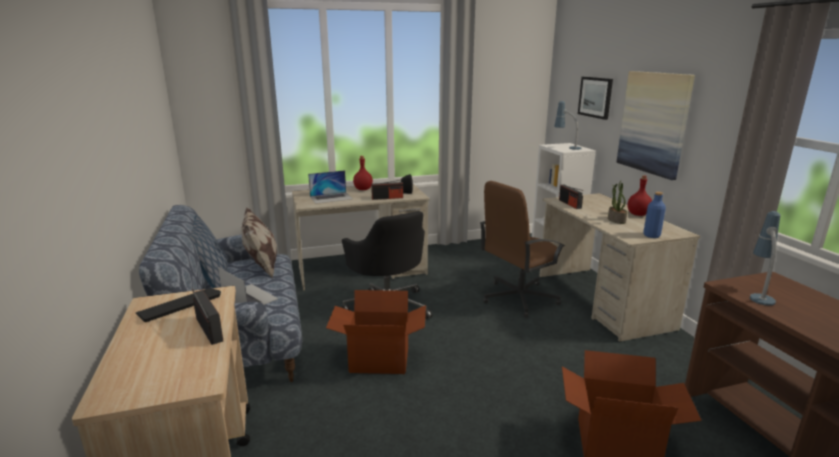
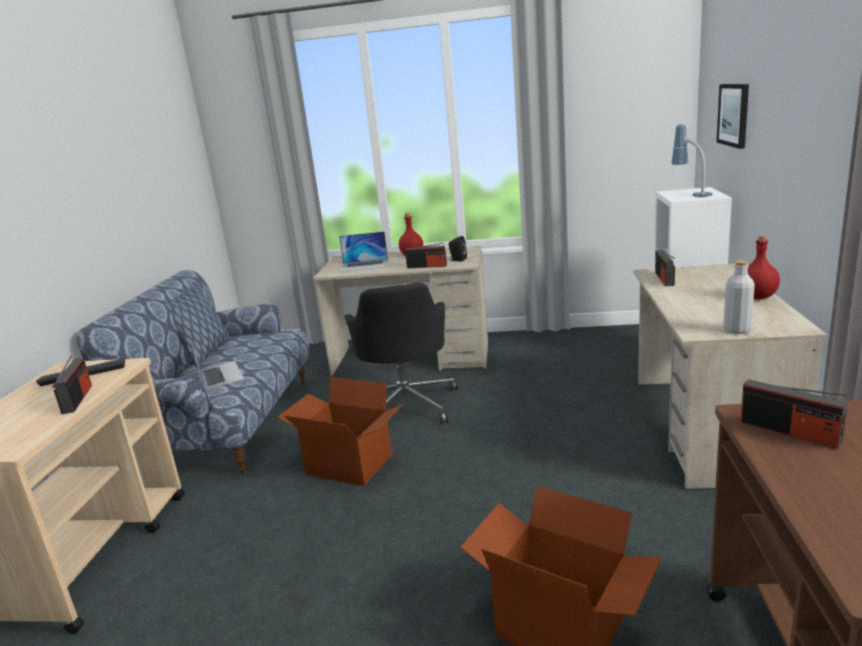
camera: 25 degrees right, 0 degrees up
pillow [242,207,277,278] -> none
brown office chair [480,181,565,317] -> none
potted plant [608,181,627,224] -> none
picture [617,71,695,180] -> none
blue bottle [643,192,666,238] -> grey bottle [723,260,755,334]
table lamp [750,211,781,306] -> radio [741,379,847,449]

